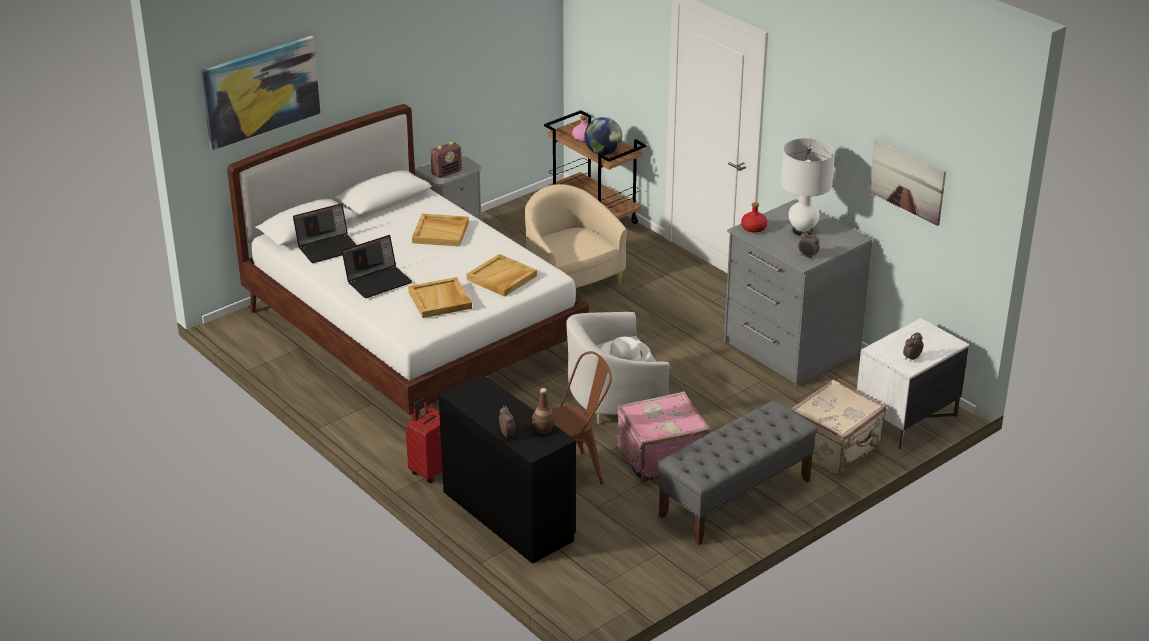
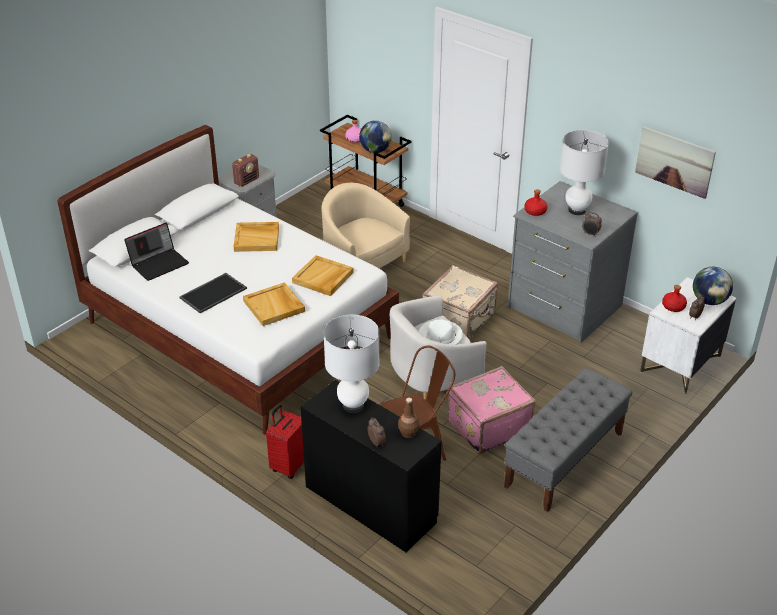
camera: 10 degrees left, 5 degrees up
picture [200,36,320,150] -> none
laptop [342,235,412,298] -> tray [179,273,247,313]
beige suitcase [791,379,886,476] -> beige suitcase moved to [422,265,498,340]
none -> white table lamp [324,315,380,413]
none -> red bottle [662,285,687,312]
none -> globe [693,267,733,305]

